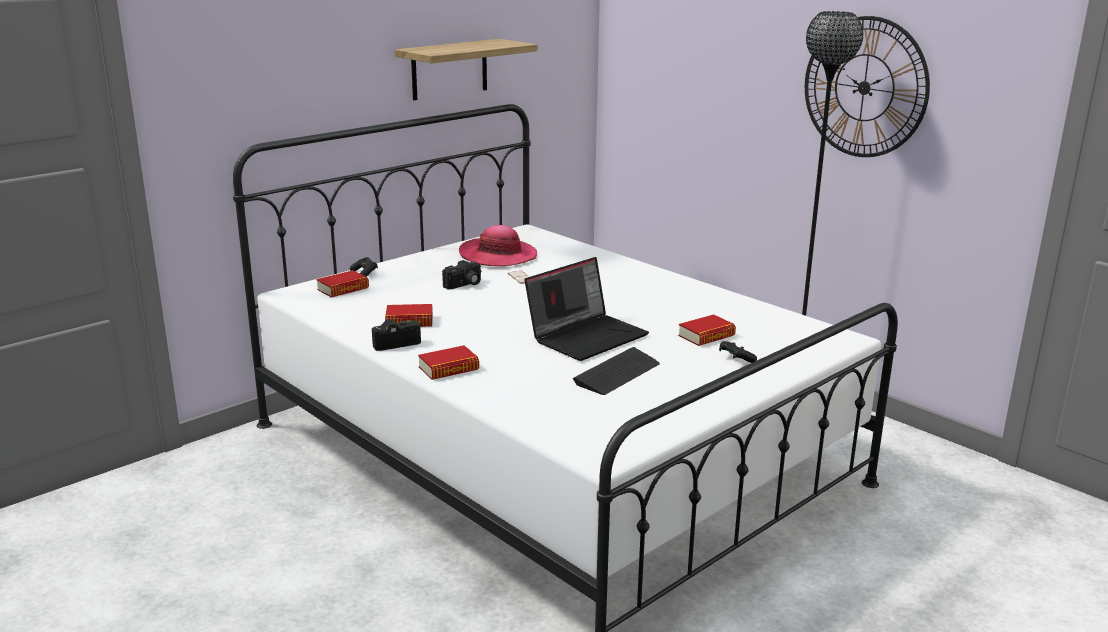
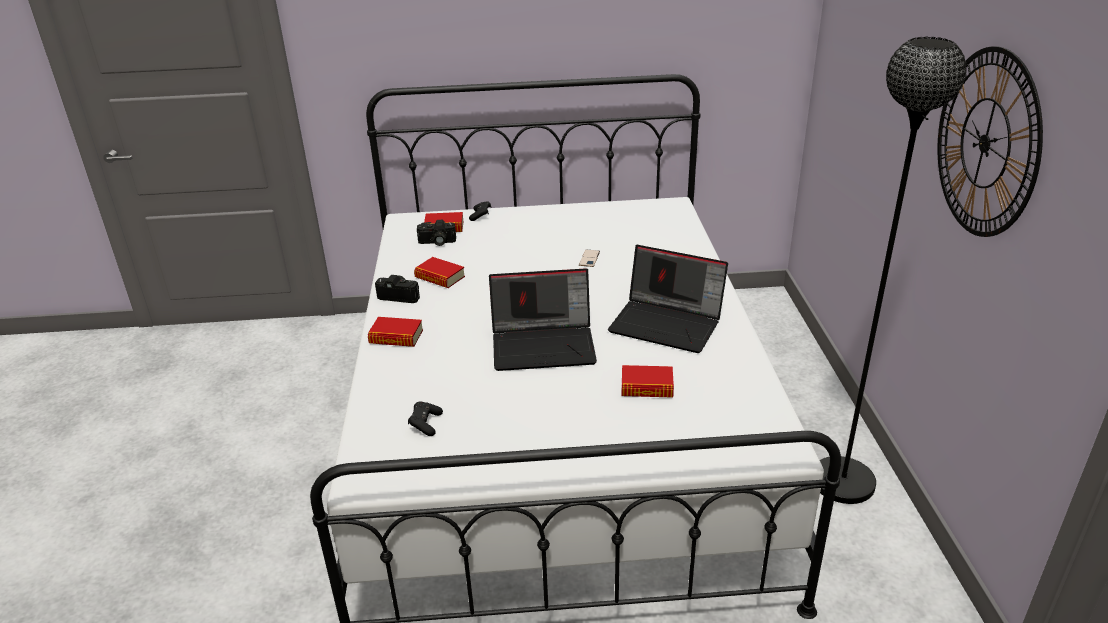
camera: 40 degrees right, 10 degrees up
shelf [395,39,537,100] -> none
camera [442,260,481,289] -> camera moved to [417,220,456,246]
hat [459,225,537,266] -> none
keyboard [573,347,660,395] -> none
black game controller [719,341,757,363] -> black game controller moved to [408,402,443,436]
none -> laptop [608,245,728,353]

